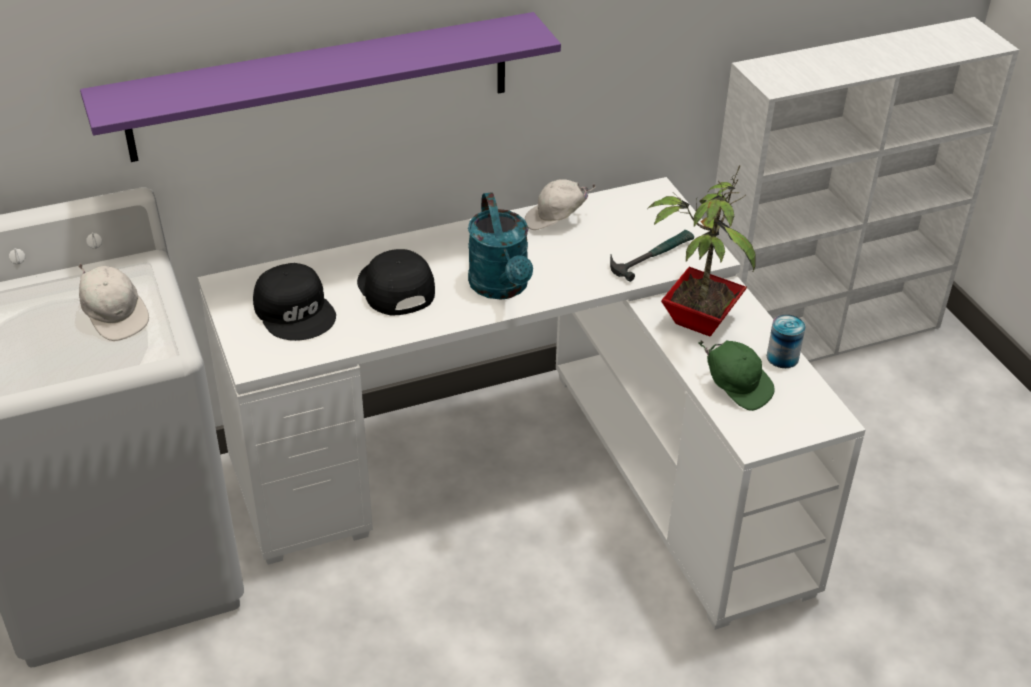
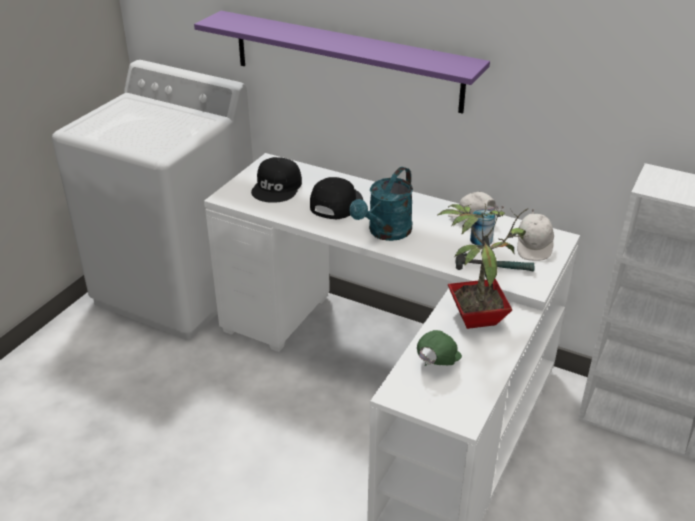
camera: 50 degrees right, 5 degrees down
white cap [78,263,149,341] -> white cap moved to [517,209,554,261]
green cap [698,340,775,411] -> green cap turned 150 degrees counterclockwise [417,330,462,366]
can [767,314,805,368] -> can moved to [470,209,496,245]

